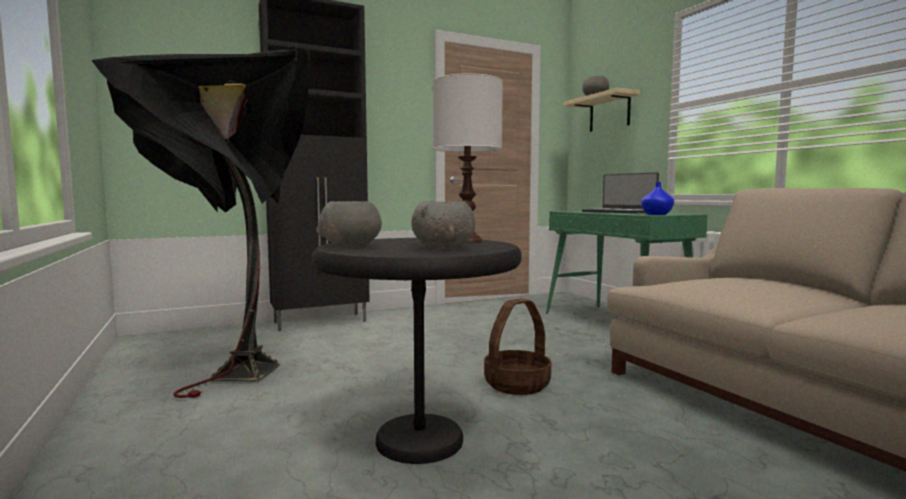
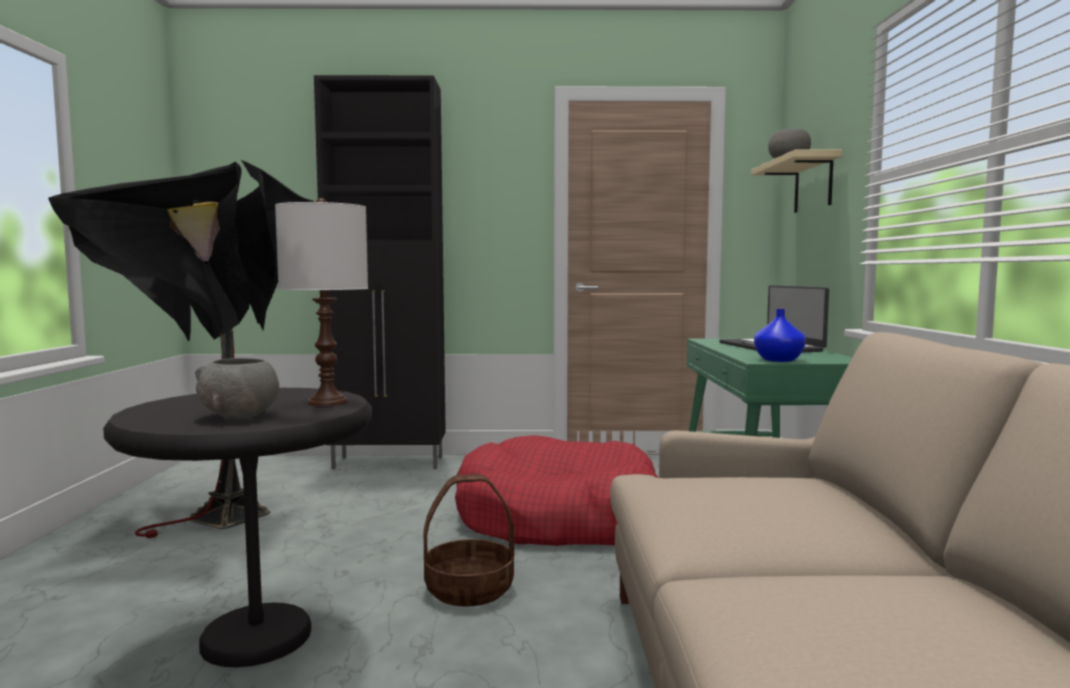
camera: 25 degrees right, 0 degrees up
grey bowl [316,201,382,248] -> none
none -> red dog bed [455,435,659,546]

